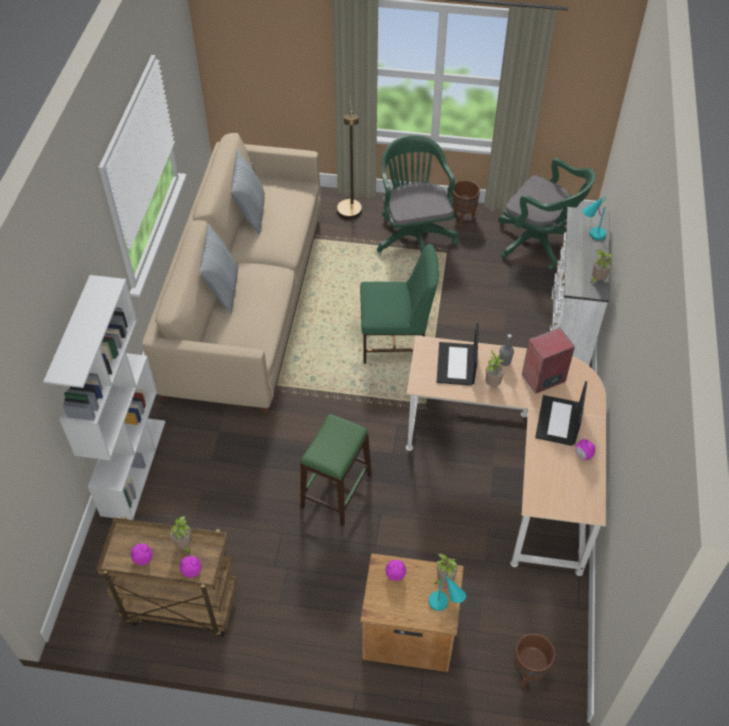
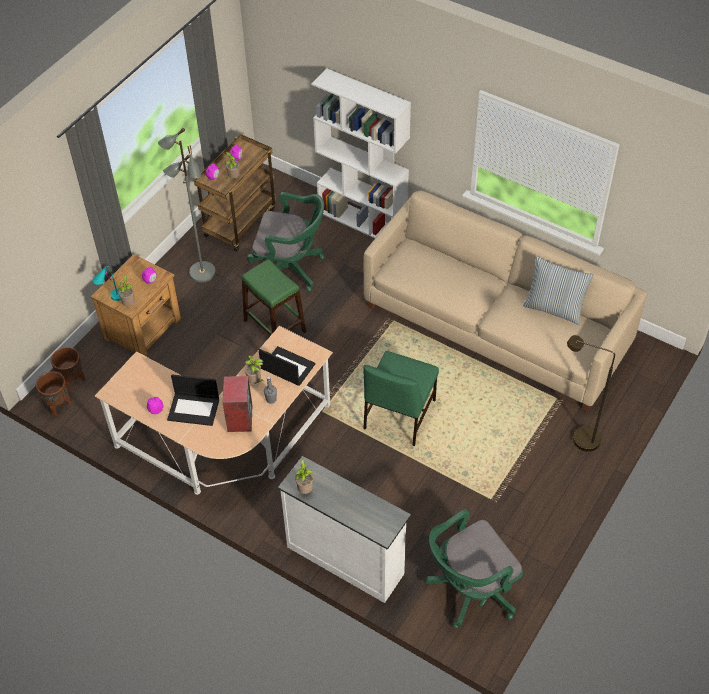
camera: 115 degrees right, 0 degrees up
pillow [199,224,238,314] -> none
green office chair [377,135,458,253] -> green office chair moved to [247,192,325,292]
brown planter [453,180,480,226] -> brown planter moved to [36,372,71,417]
laptop [535,381,587,446] -> laptop turned 150 degrees clockwise [167,374,219,426]
turquoise table lamp [582,197,606,240] -> none
none -> grey floor lamp [158,128,216,282]

